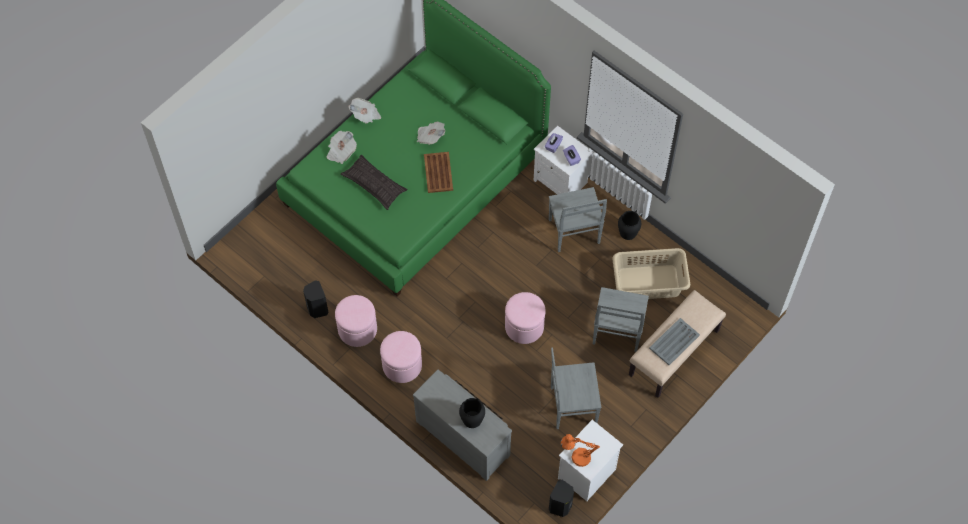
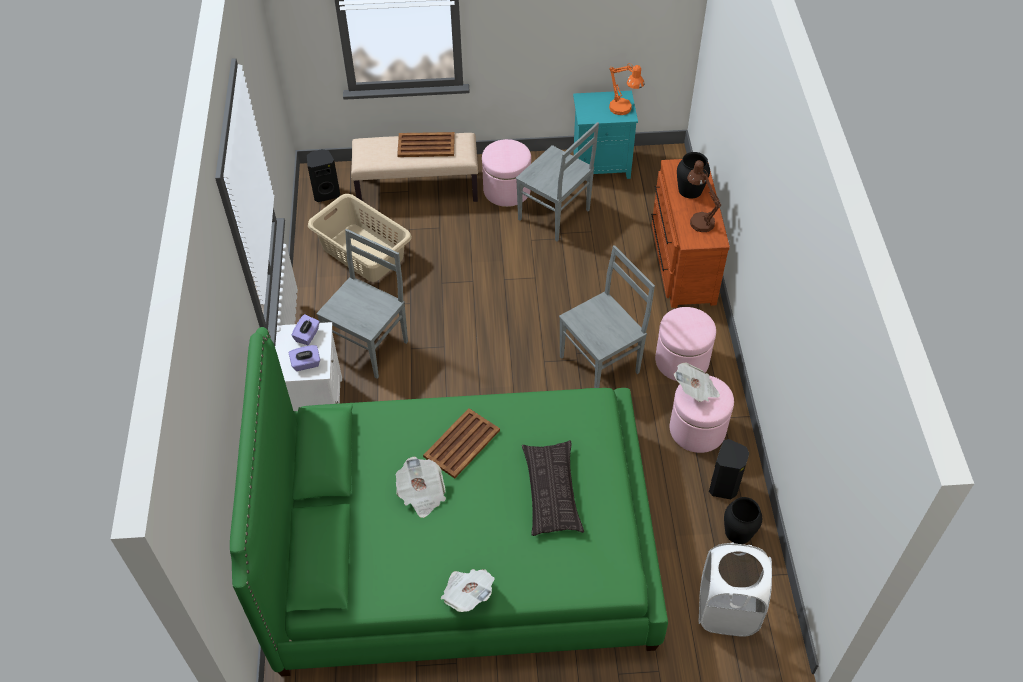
camera: 135 degrees left, 10 degrees down
newspaper [327,131,357,164] -> newspaper moved to [674,363,720,402]
grey dresser [413,369,512,481] -> brown dresser [651,159,730,308]
pink ottoman [505,292,546,344] -> pink ottoman moved to [482,139,531,207]
black speaker [549,480,574,517] -> black speaker moved to [307,149,340,202]
white nightstand [558,420,623,501] -> turquoise nightstand [573,91,638,179]
grey chair [593,287,649,352] -> grey chair moved to [559,245,655,388]
black vase [618,211,641,240] -> black vase moved to [724,497,762,544]
grey tray [649,318,700,365] -> brown tray [397,132,455,157]
none -> brown table lamp [687,160,721,232]
none -> white laundry basket [699,543,772,637]

